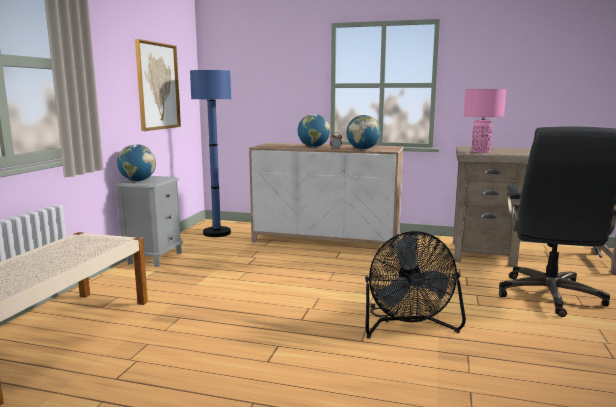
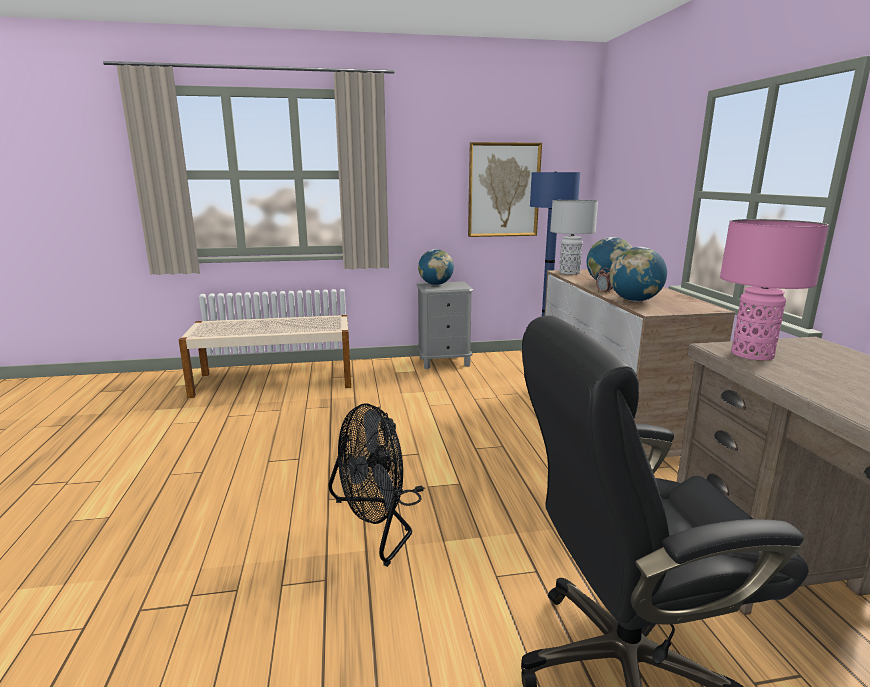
camera: 65 degrees right, 5 degrees up
none -> white table lamp [550,200,598,275]

